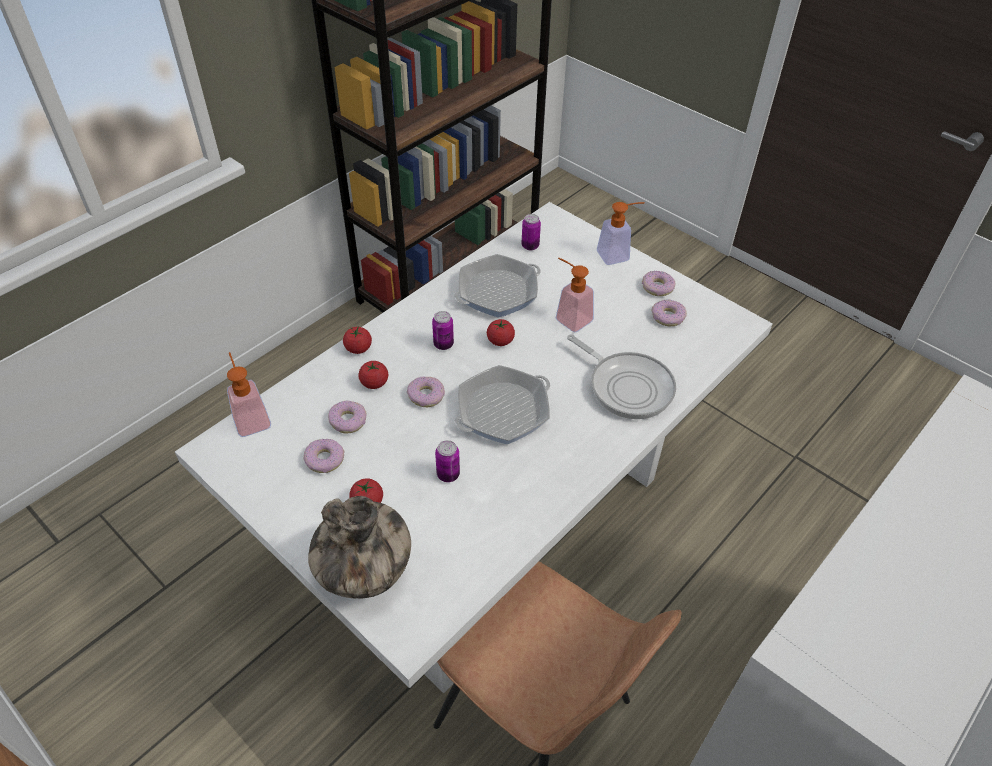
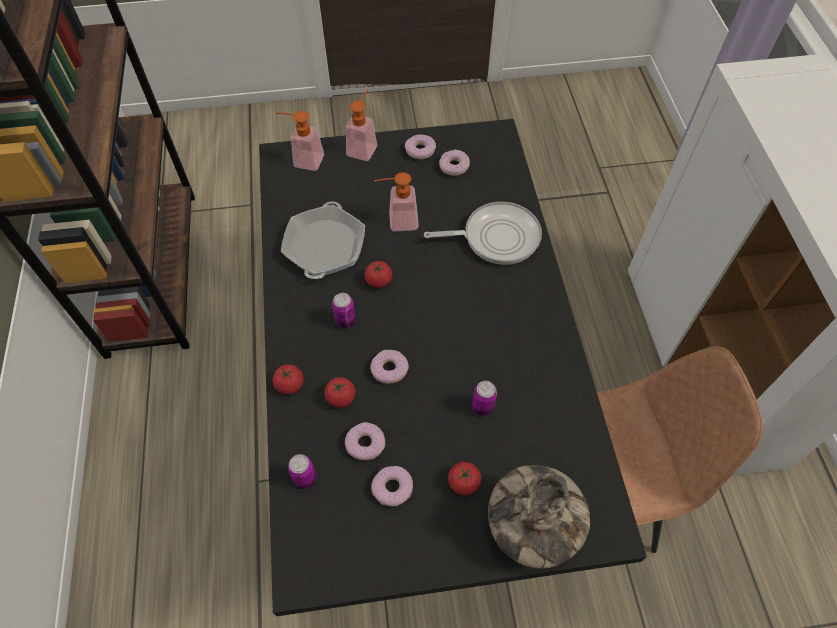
camera: 50 degrees left, 10 degrees up
white dining table [175,202,773,693] -> black dining table [259,119,647,616]
soap dispenser [227,352,271,437] -> soap dispenser moved to [276,111,324,171]
frying pan [455,365,550,445] -> none
can [521,214,541,250] -> can moved to [288,454,317,489]

